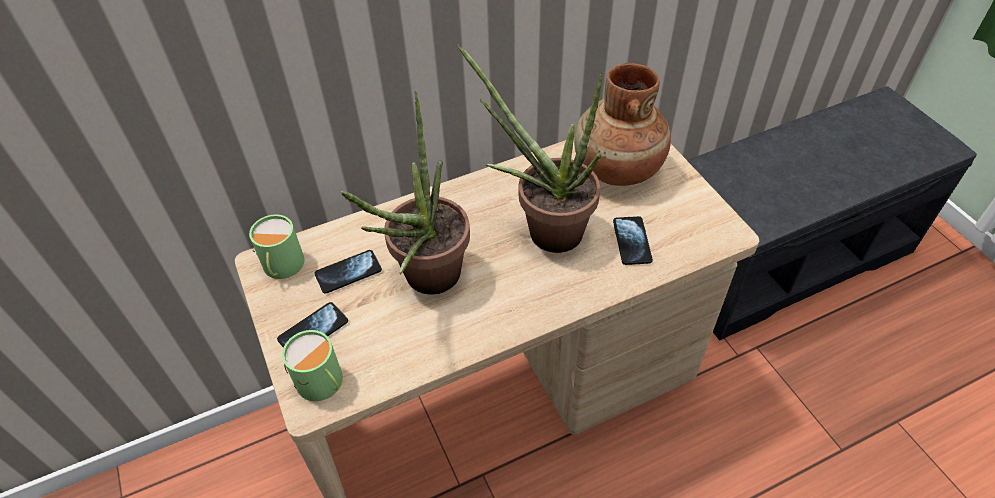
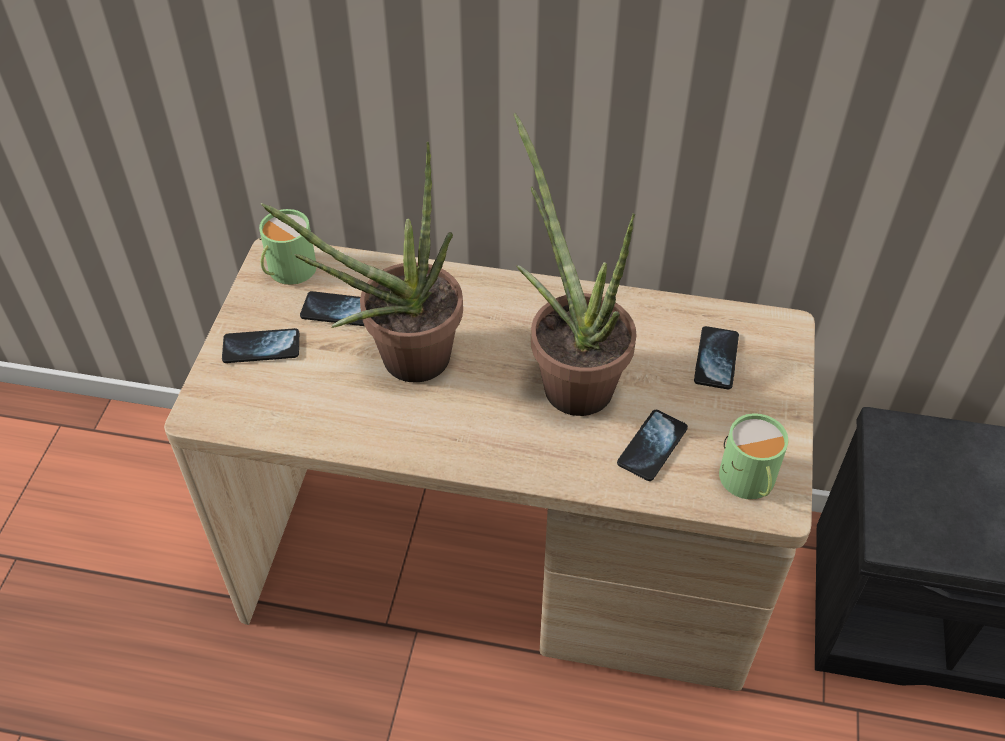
camera: 35 degrees right, 0 degrees up
green mug [282,330,343,401] -> green mug moved to [719,413,789,500]
brown vase [574,63,671,186] -> phone [694,326,739,389]

